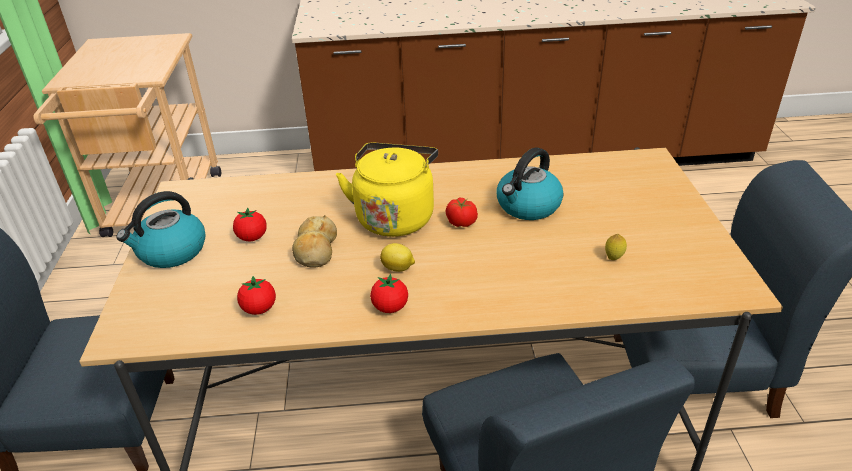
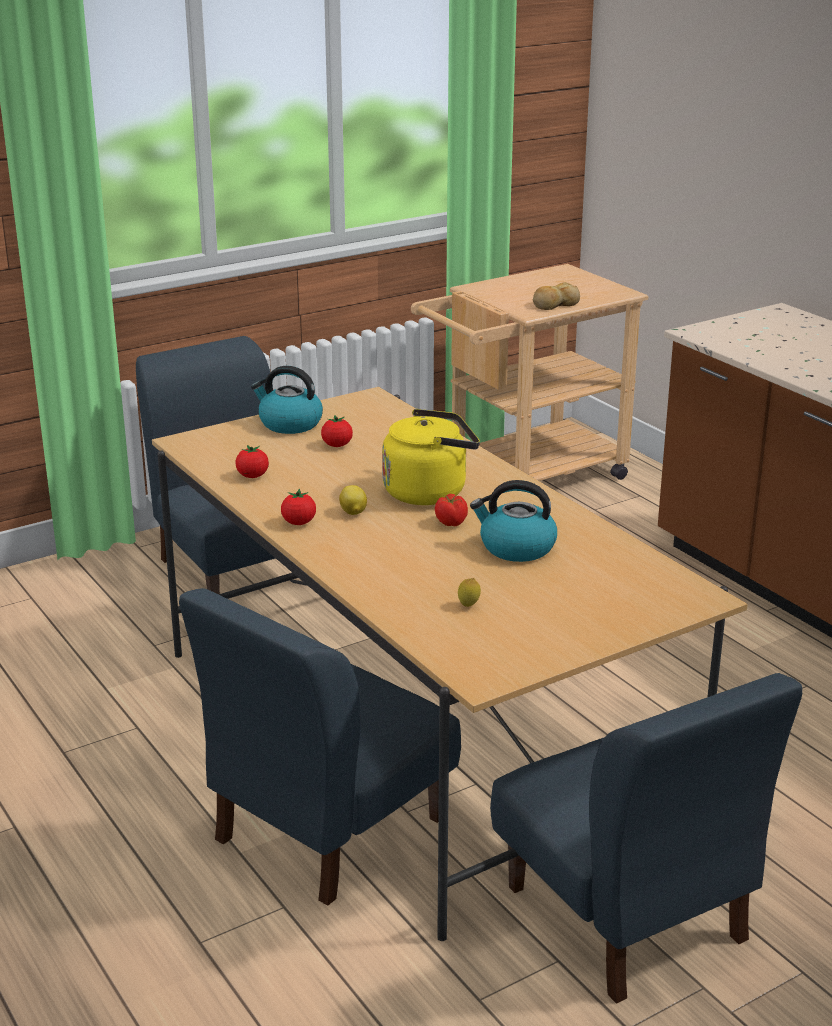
camera: 60 degrees right, 10 degrees down
bread [292,215,337,268] -> bread moved to [533,282,580,310]

